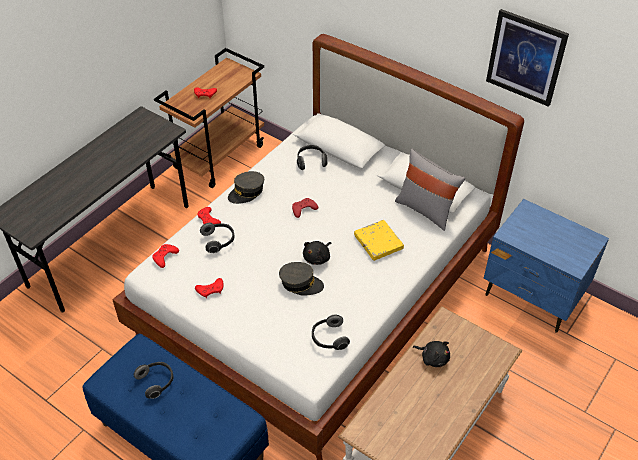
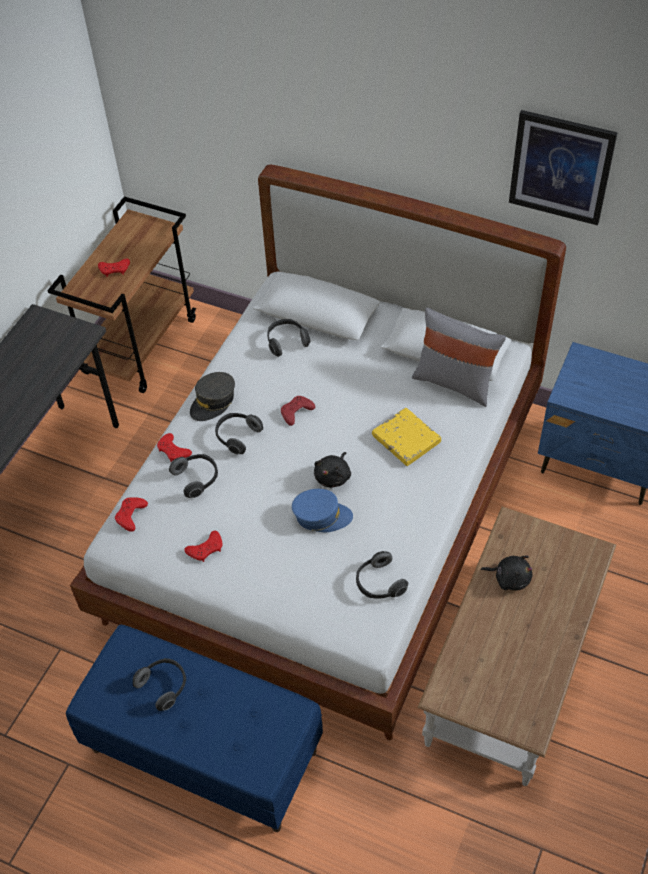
camera: 10 degrees left, 5 degrees up
grey cap [279,262,324,295] -> blue cap [292,489,353,532]
none -> headphones [215,413,263,454]

